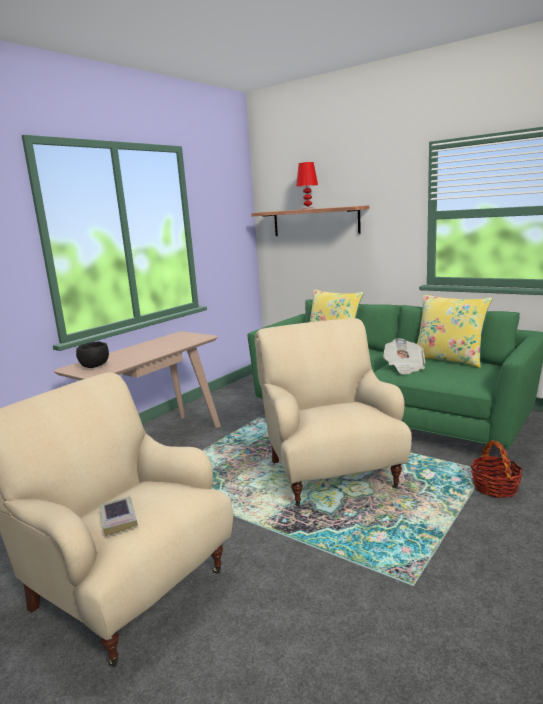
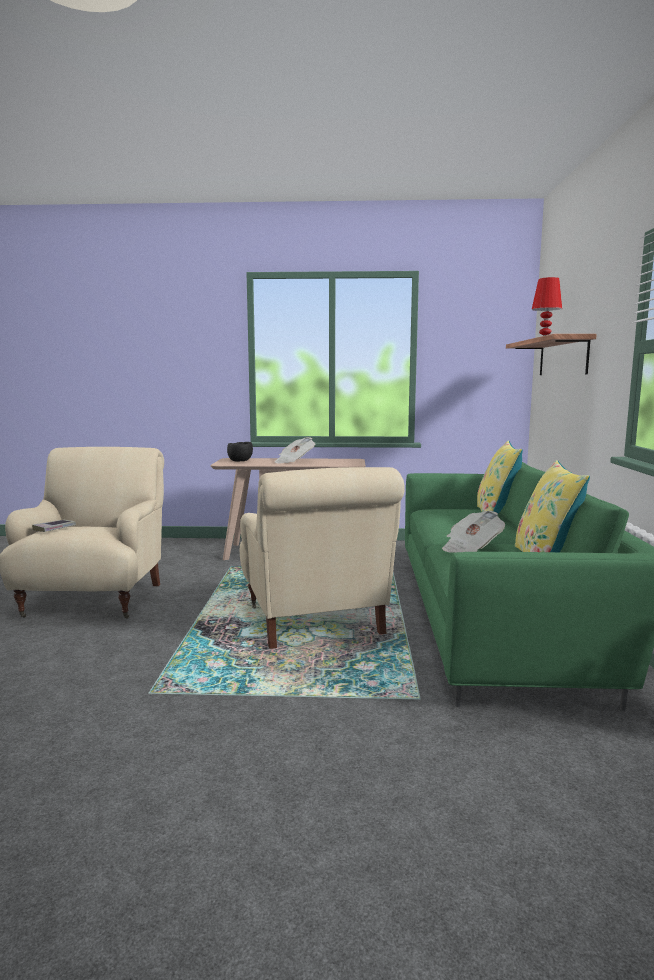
camera: 55 degrees right, 5 degrees down
beige armchair [255,318,412,507] -> beige armchair turned 120 degrees clockwise [240,467,405,649]
basket [471,440,523,498] -> none
none -> newspaper [274,437,315,464]

